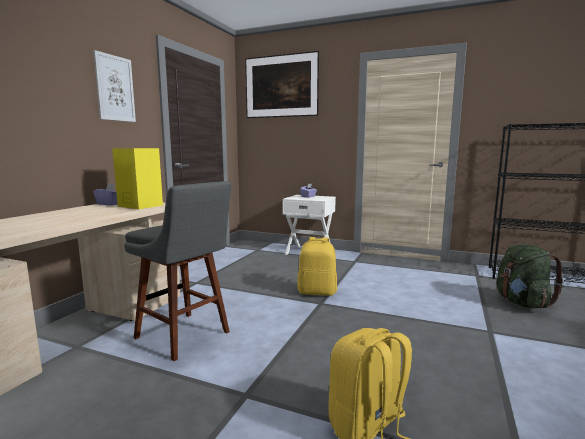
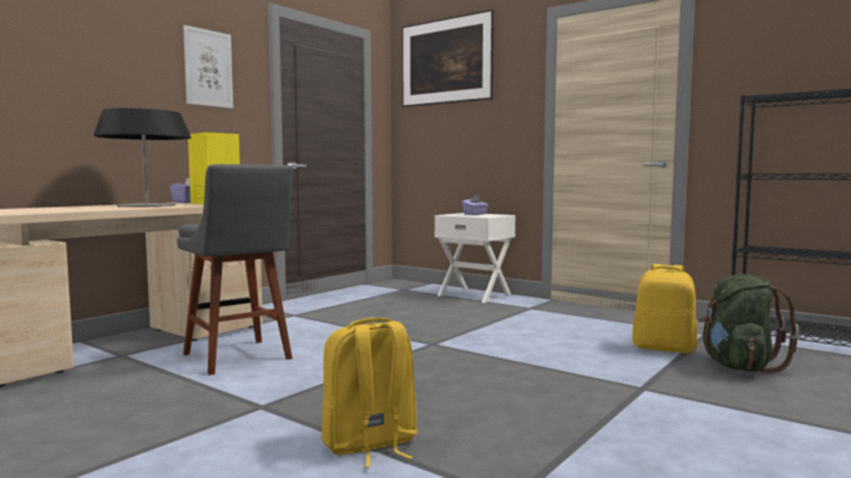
camera: 15 degrees right, 5 degrees down
yellow backpack [297,237,337,296] -> yellow backpack moved to [632,264,697,353]
none -> table lamp [94,108,191,207]

